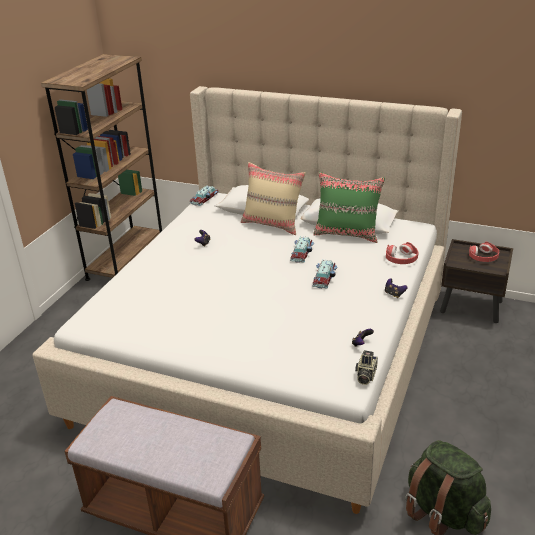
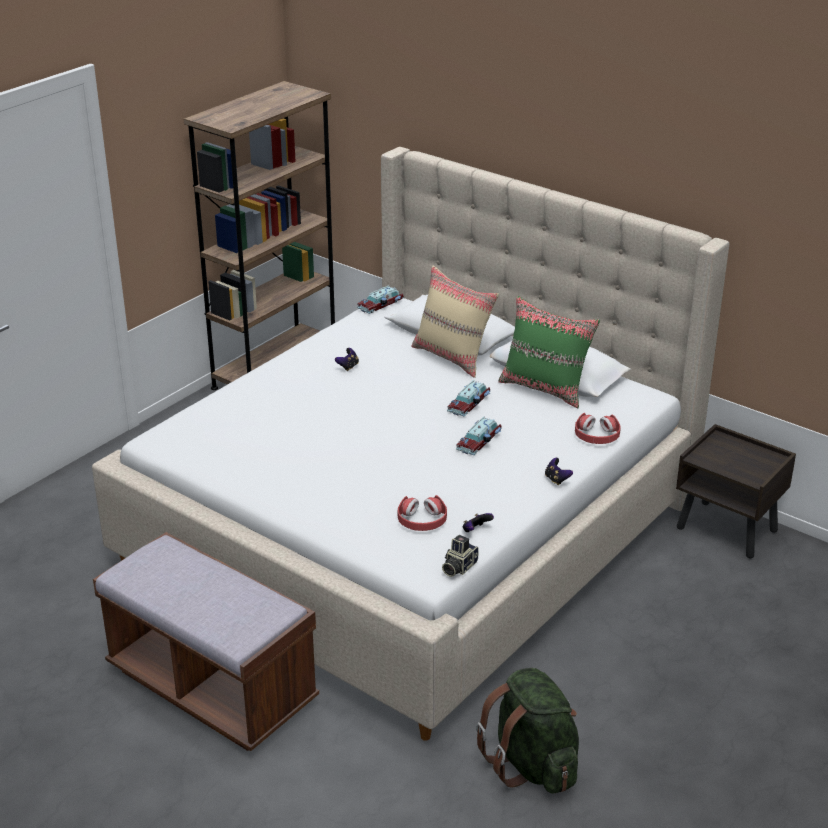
camera: 15 degrees right, 0 degrees up
red headphones [469,242,499,262] -> red headphones moved to [398,495,447,531]

